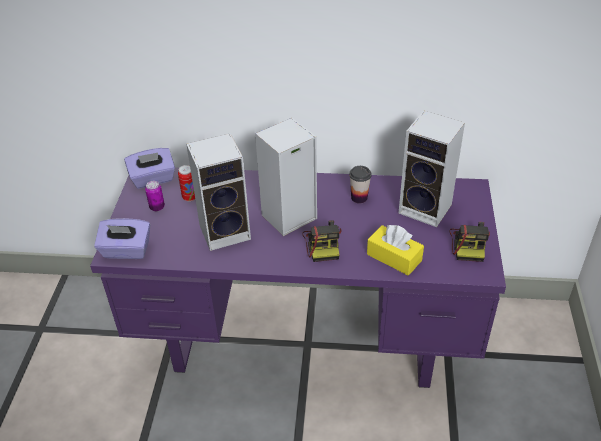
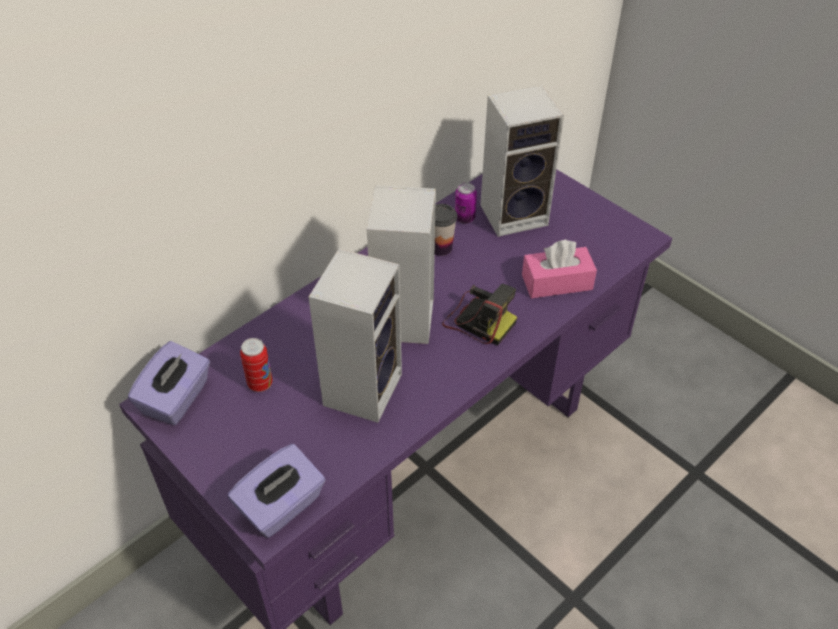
camera: 50 degrees left, 5 degrees up
can [145,181,165,211] -> can moved to [455,182,477,223]
yellow tissue box [367,225,424,276] -> pink tissue box [522,240,597,298]
camera [450,222,490,262] -> none

